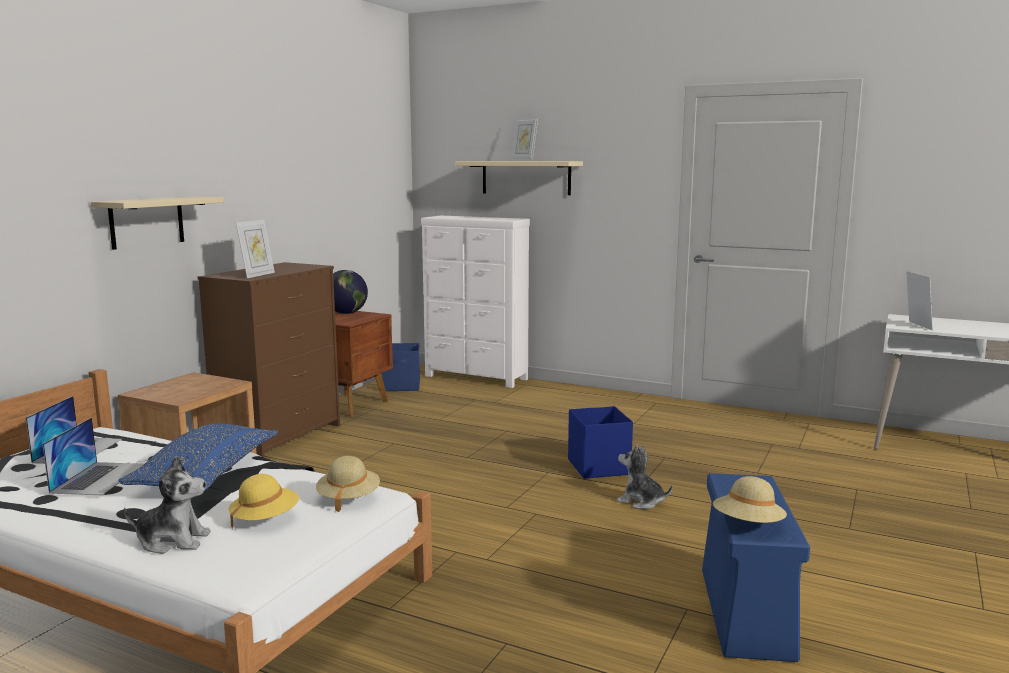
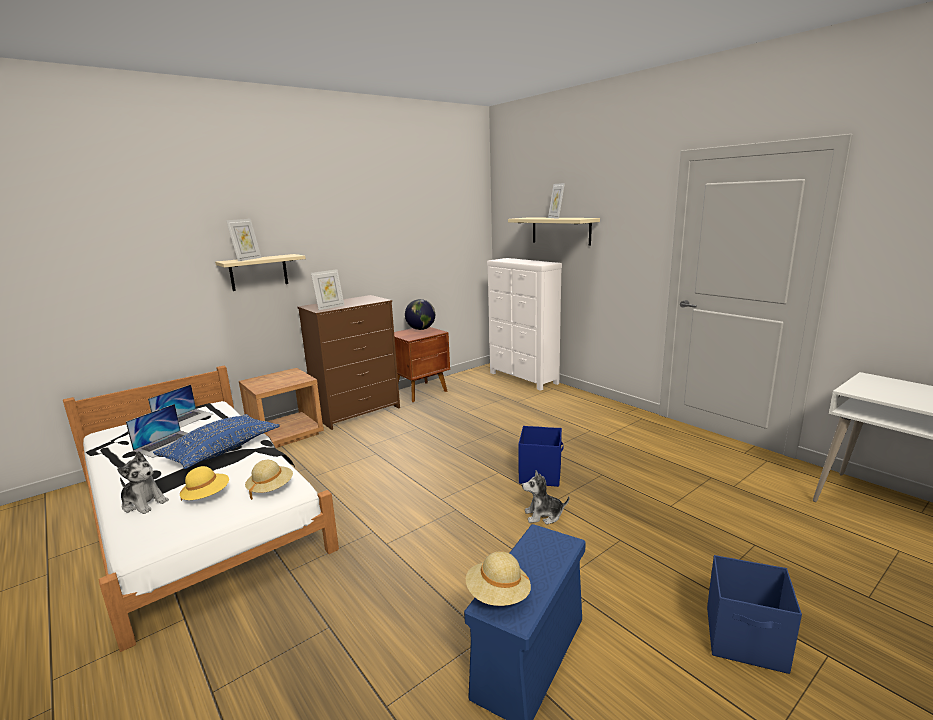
camera: 25 degrees right, 5 degrees up
blue storage box [381,343,420,391] -> blue storage box moved to [707,555,802,674]
plush toy [617,444,673,509] -> plush toy turned 60 degrees counterclockwise [522,471,569,525]
picture frame [906,271,933,330] -> picture frame moved to [226,219,262,261]

